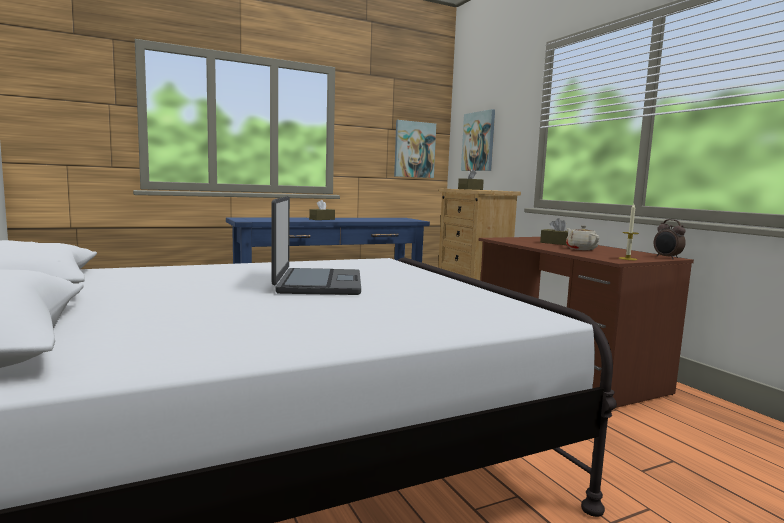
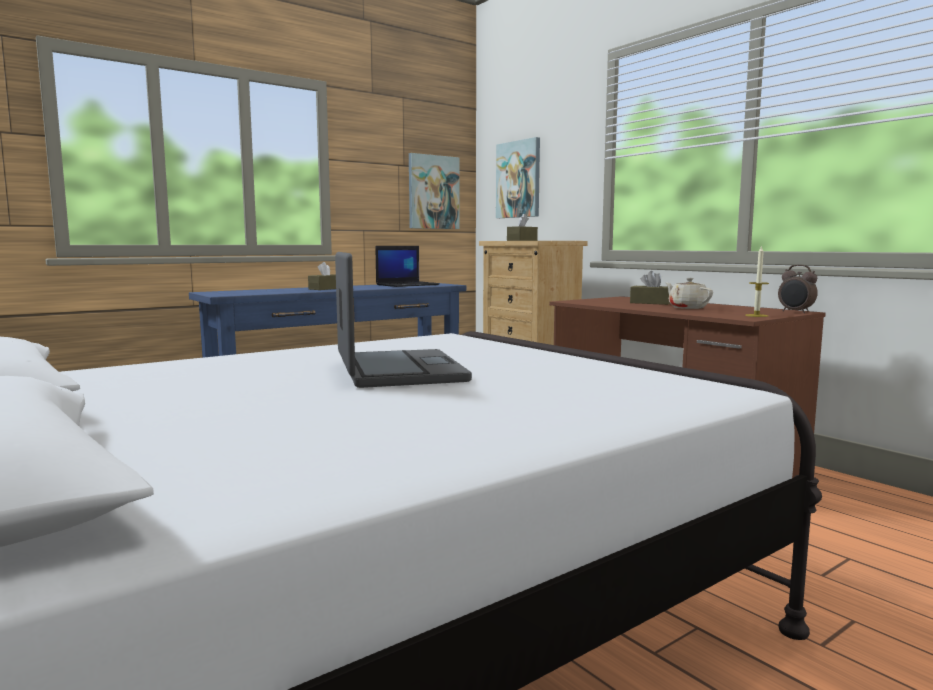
camera: 10 degrees left, 0 degrees up
none -> laptop [376,246,440,287]

